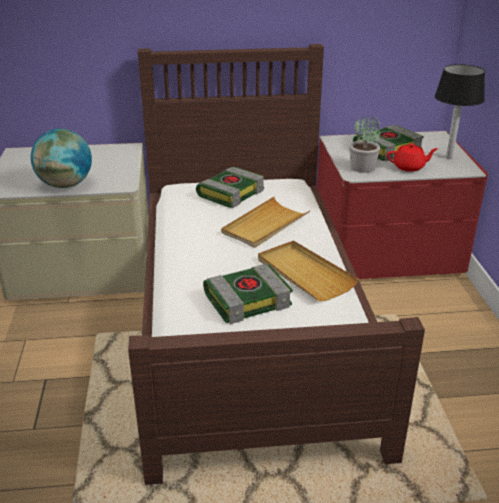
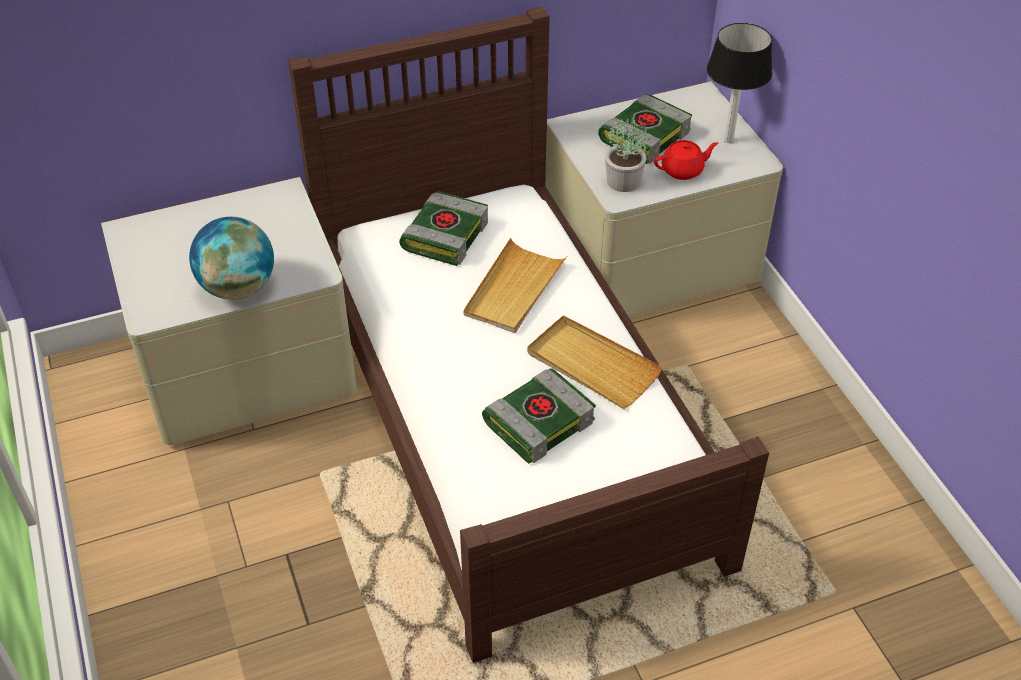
camera: 15 degrees left, 15 degrees up
red nightstand [317,131,488,279] -> beige nightstand [545,81,783,317]

